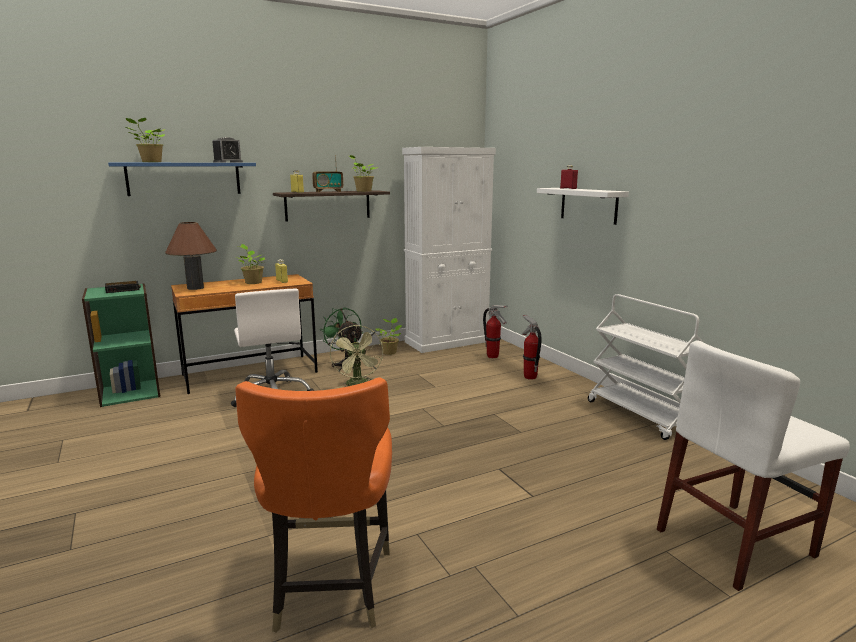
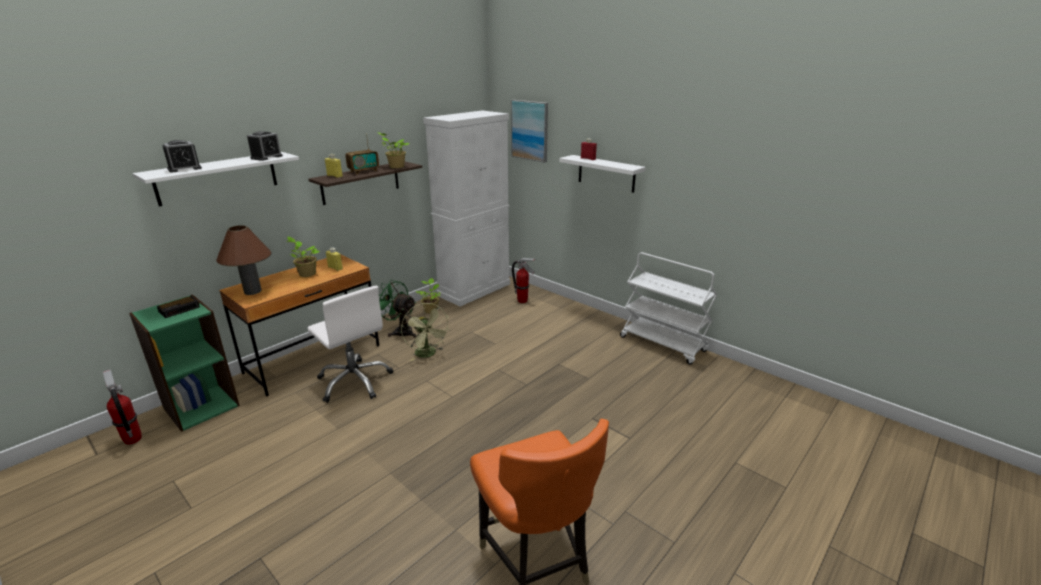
camera: 20 degrees left, 10 degrees up
blue shelf [108,163,256,196] -> white shelf [132,152,299,207]
potted plant [126,118,165,162] -> alarm clock [162,140,202,173]
fire extinguisher [522,315,542,380] -> fire extinguisher moved to [103,370,142,445]
white chair [657,340,850,591] -> none
none -> picture [511,100,548,163]

